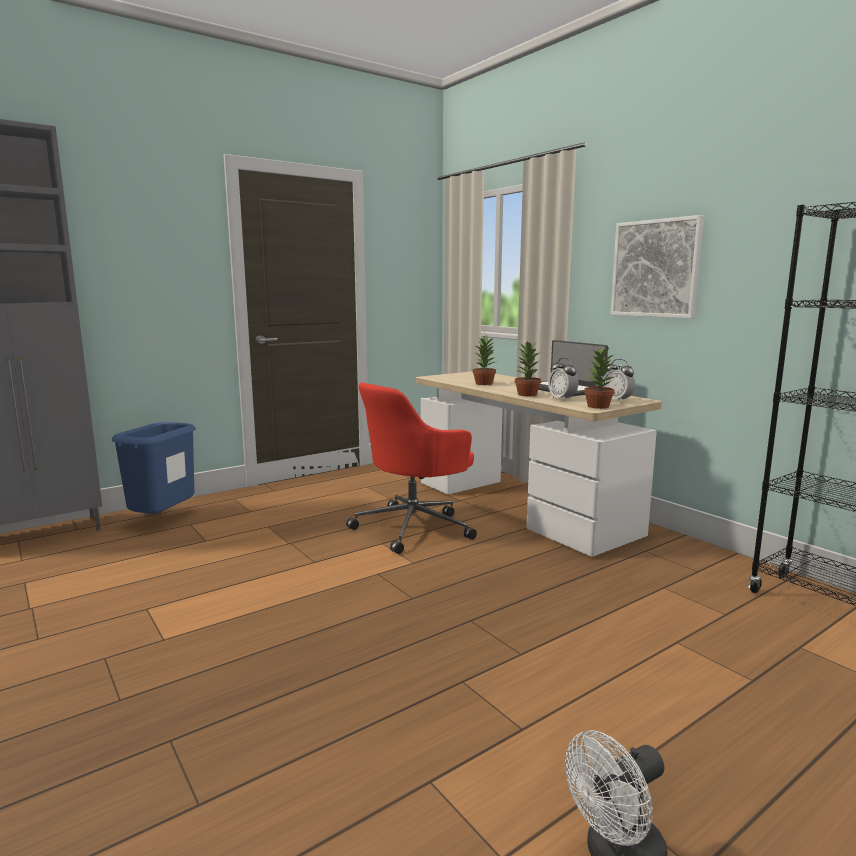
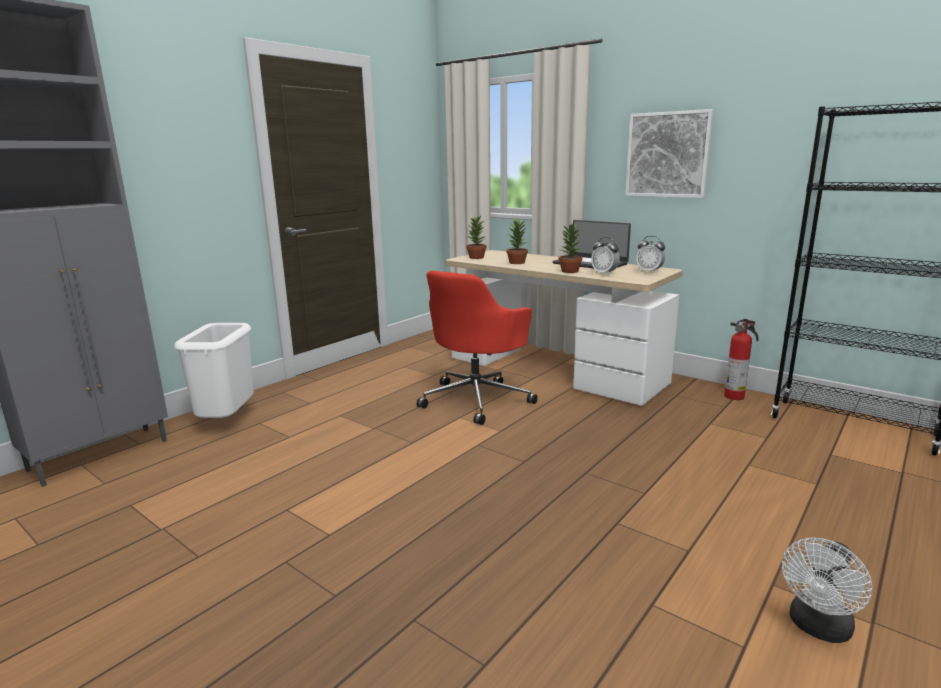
camera: 15 degrees left, 5 degrees up
blue trash can [112,422,196,514] -> white trash can [174,323,254,418]
potted plant [584,347,614,409] -> potted plant moved to [466,216,487,259]
none -> fire extinguisher [724,319,759,400]

